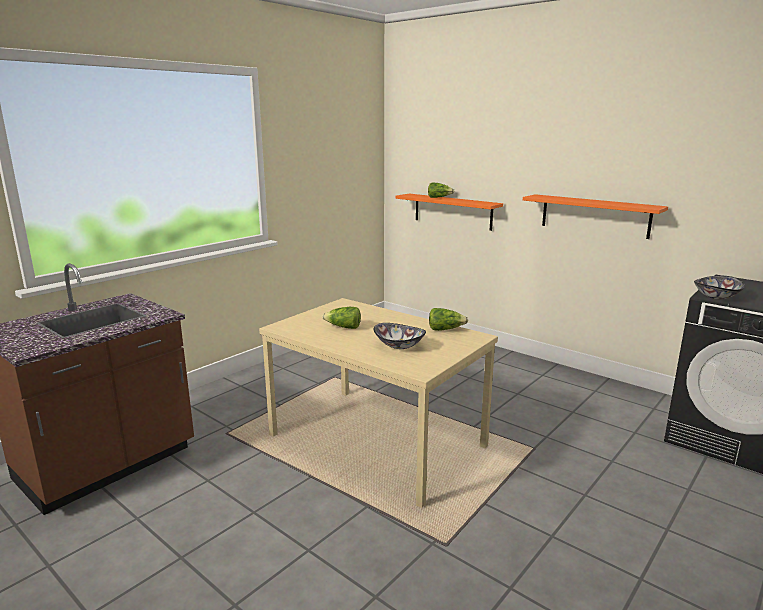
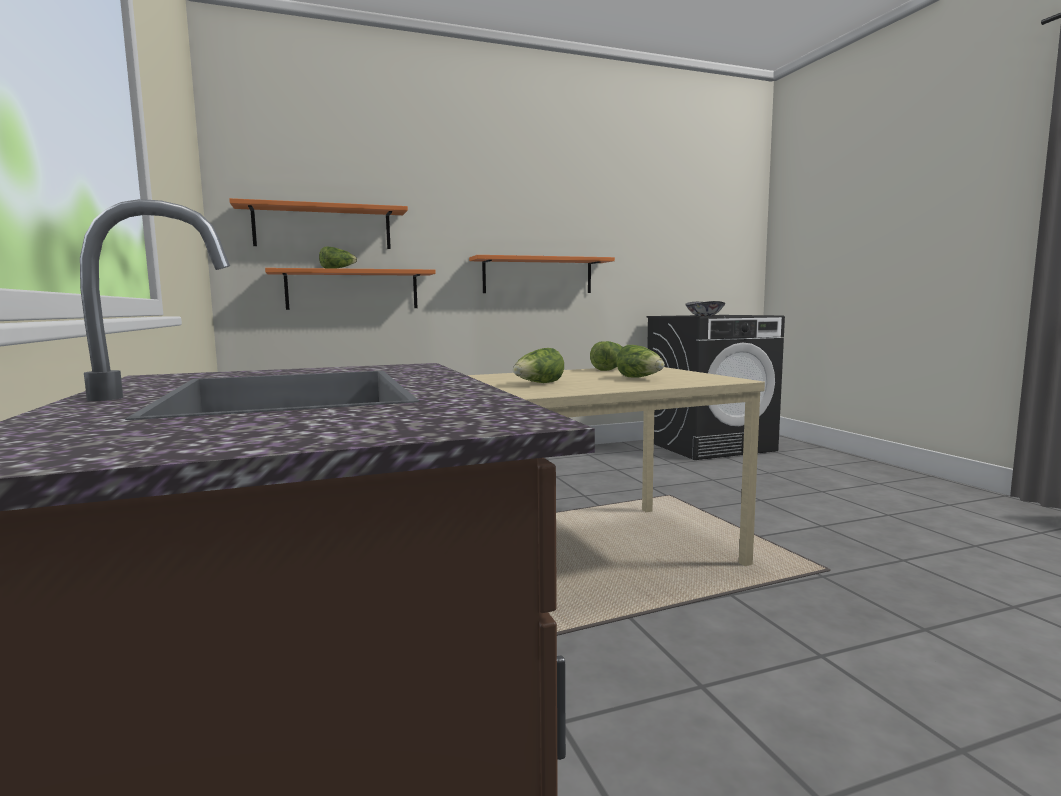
camera: 60 degrees left, 10 degrees down
bowl [373,323,426,349] -> lettuce [616,345,665,378]
none -> orange shelf [229,198,408,249]

